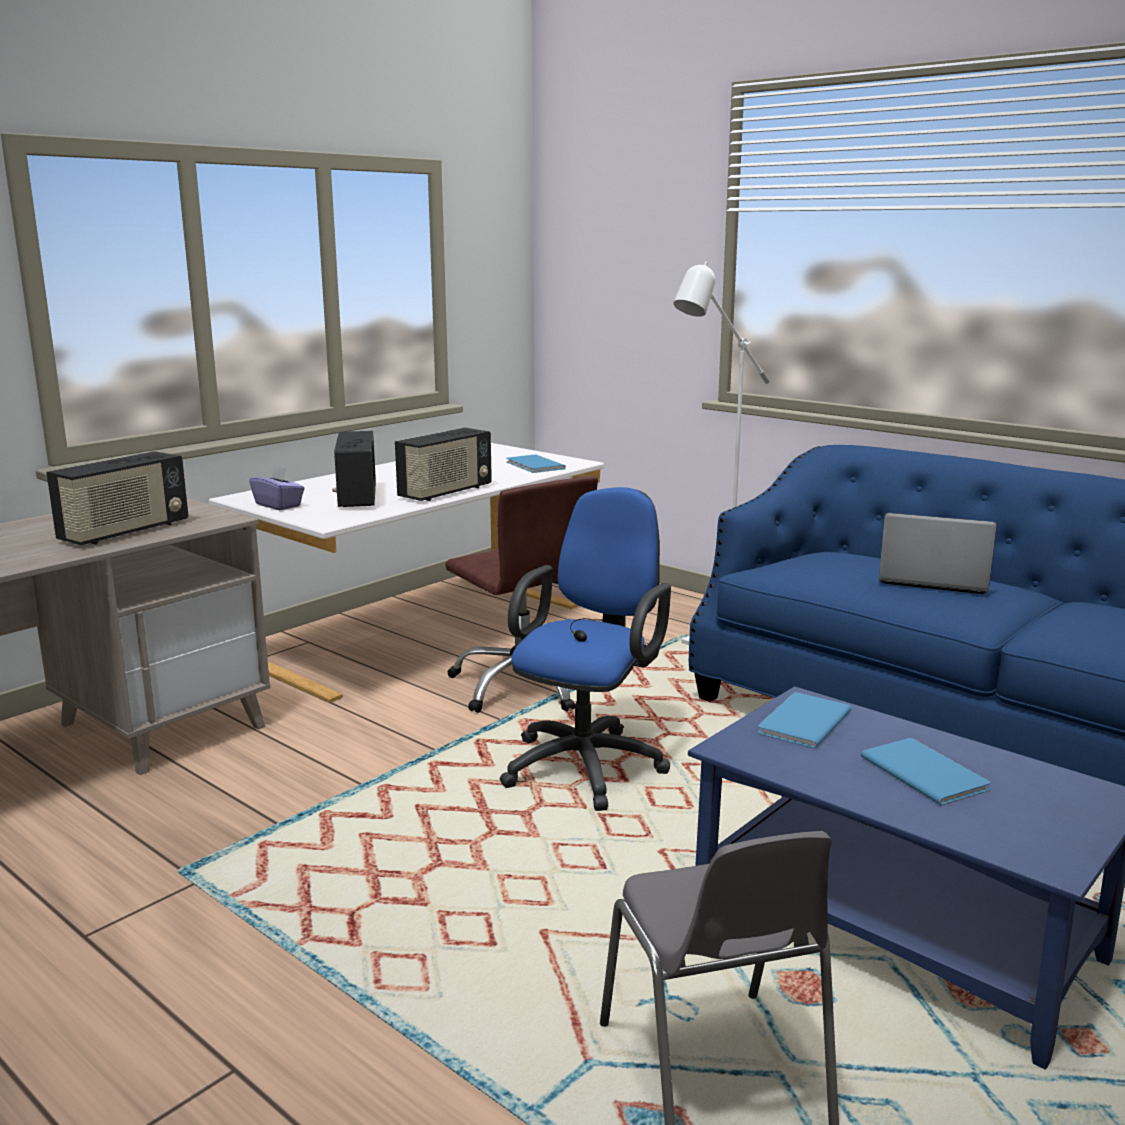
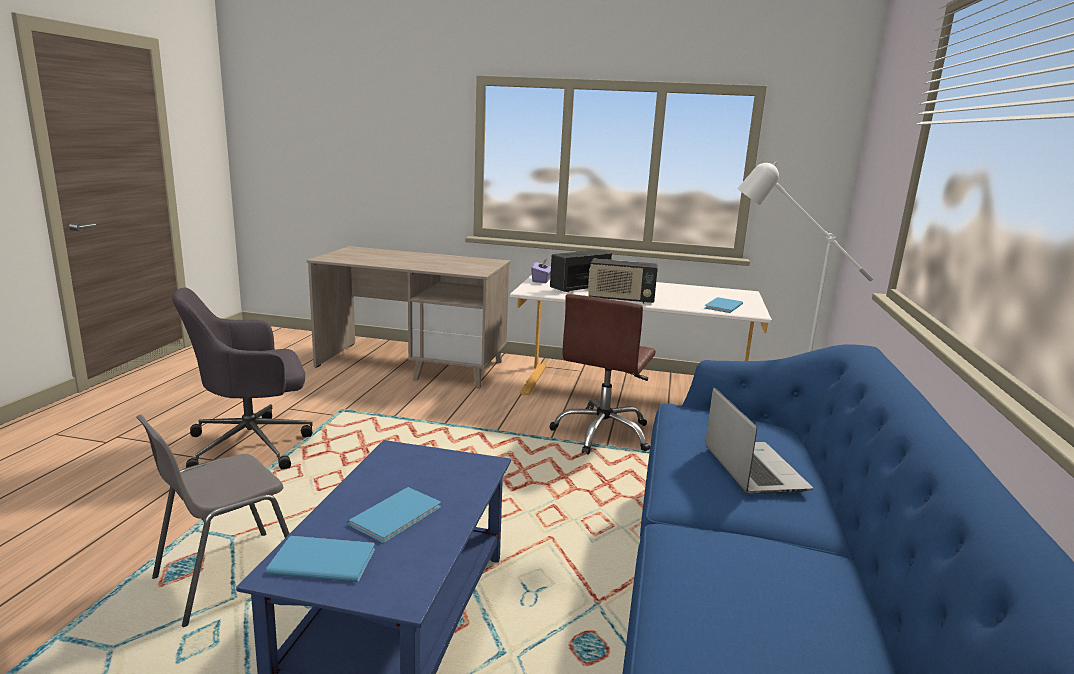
camera: 60 degrees right, 0 degrees up
radio [46,451,188,545] -> none
blue office chair [500,487,671,811] -> none
blue book [757,692,852,749] -> blue book moved to [265,536,375,582]
none -> grey office chair [172,287,313,469]

